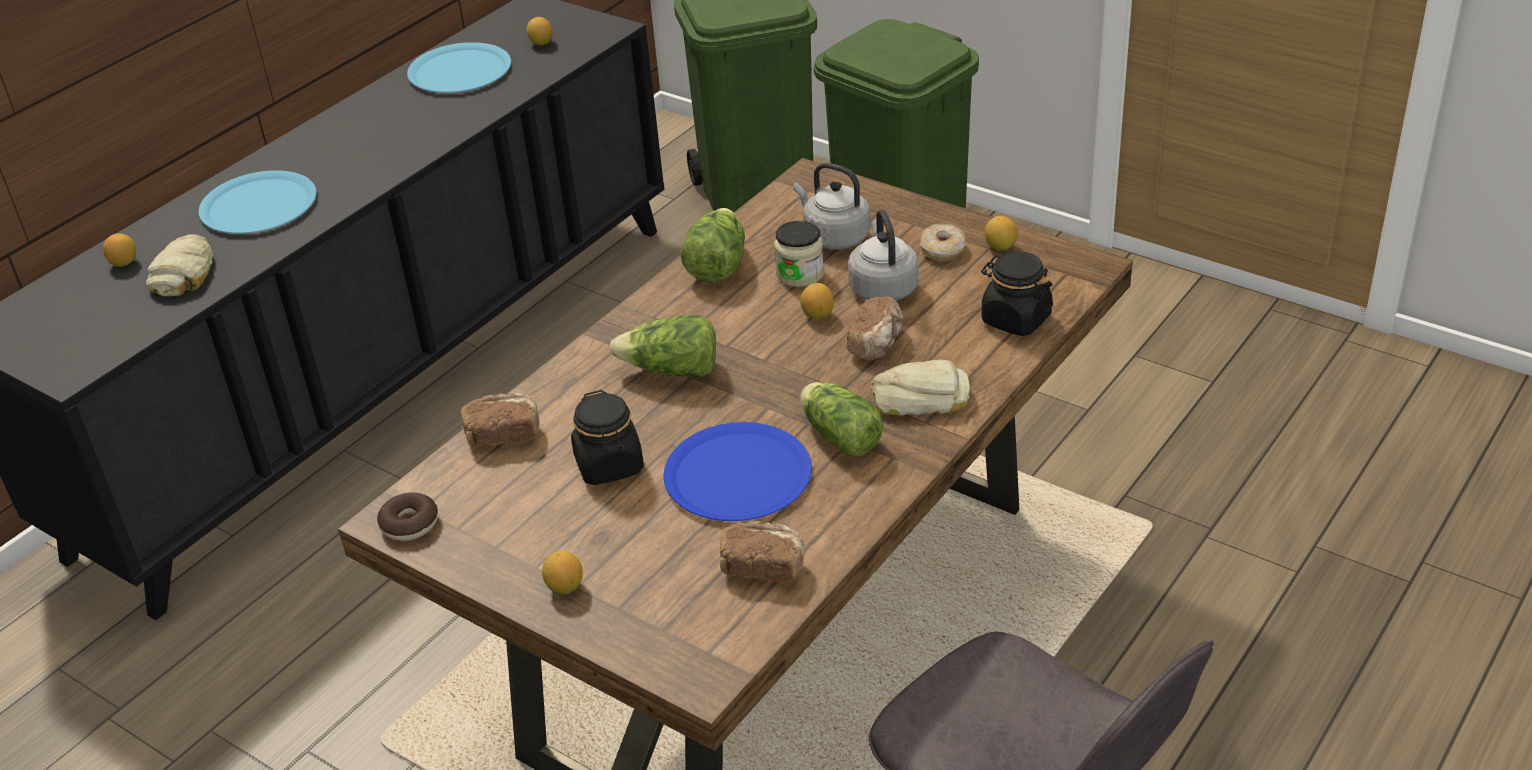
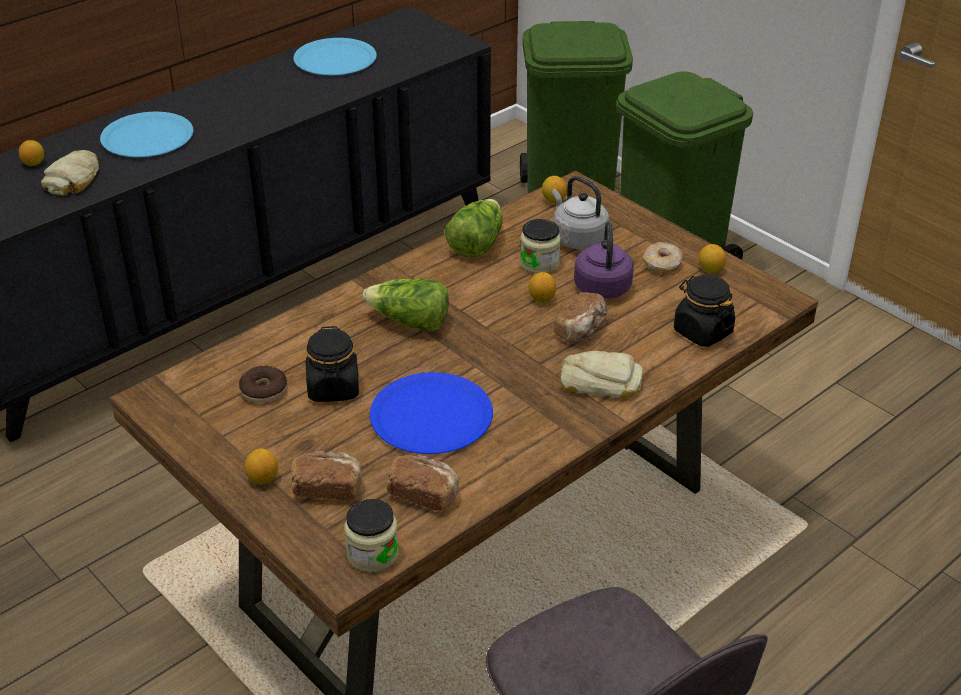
camera: 10 degrees right, 0 degrees up
donut [377,492,438,541] -> donut moved to [239,366,287,403]
bread [461,392,539,447] -> bread moved to [291,451,362,500]
lemon [527,17,553,45] -> lemon moved to [542,176,567,203]
lettuce [800,382,883,456] -> none
grey kettle [848,209,919,301] -> purple kettle [574,221,634,299]
none -> jar [344,499,399,572]

